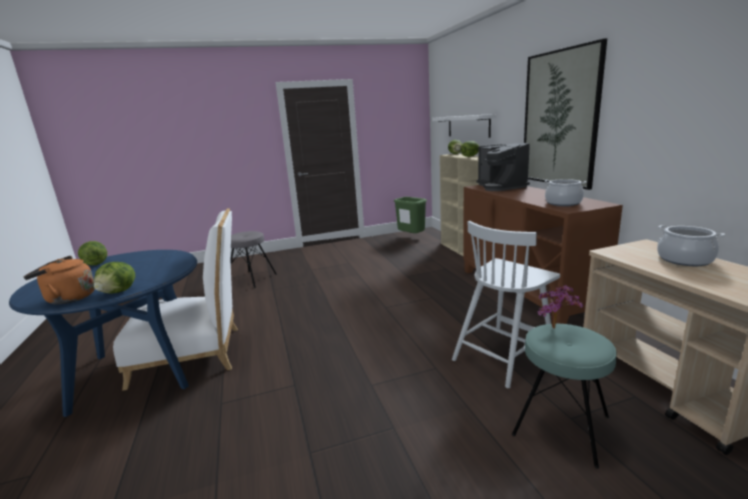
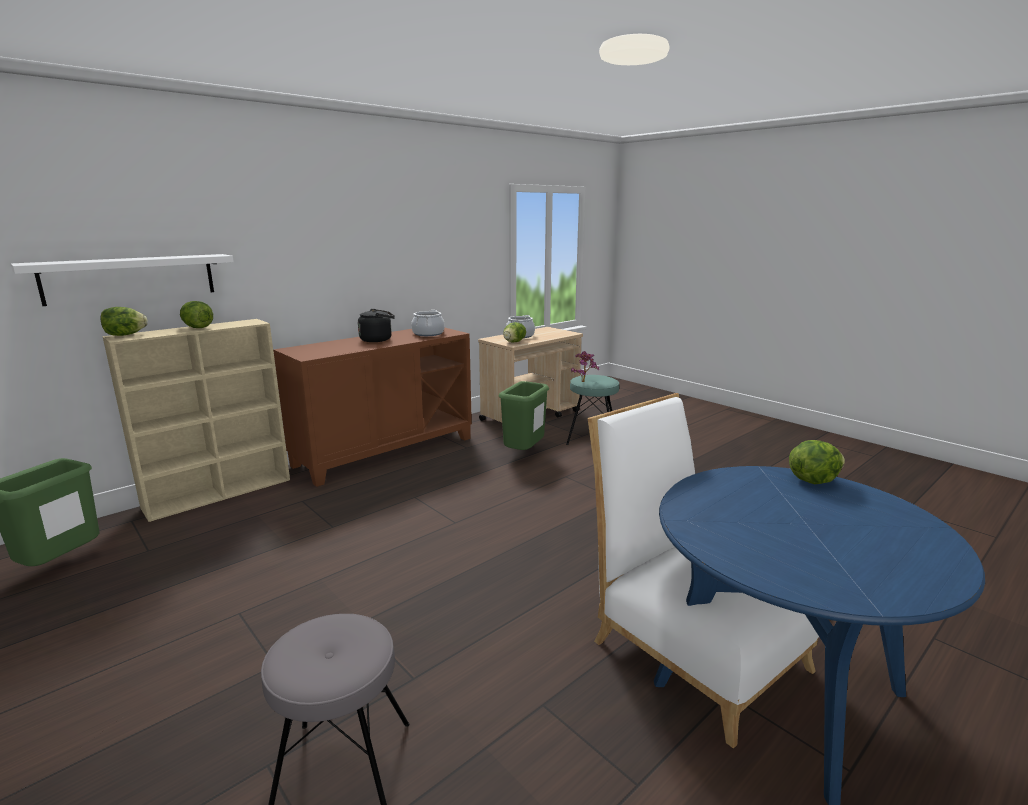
camera: 115 degrees left, 0 degrees up
orange kettle [23,256,95,304] -> none
lettuce [78,241,107,265] -> lettuce moved to [503,322,526,342]
white chair [452,221,560,388] -> green trash can [499,381,549,450]
coffee machine [476,143,530,191] -> none
picture [524,39,607,190] -> none
none -> black kettle [358,309,395,342]

